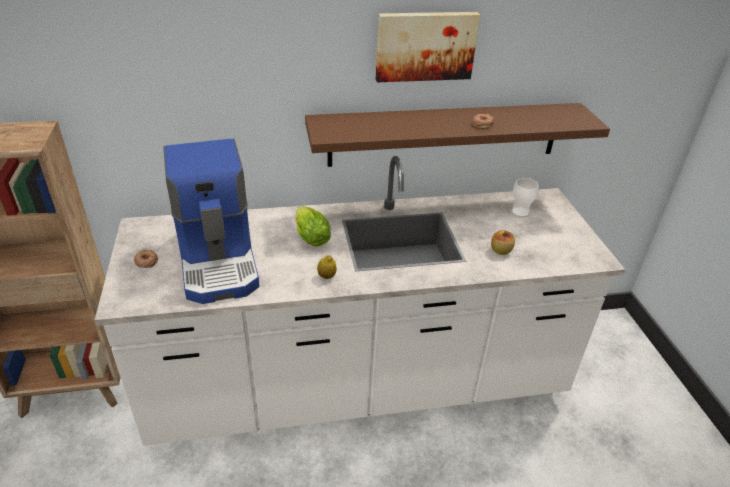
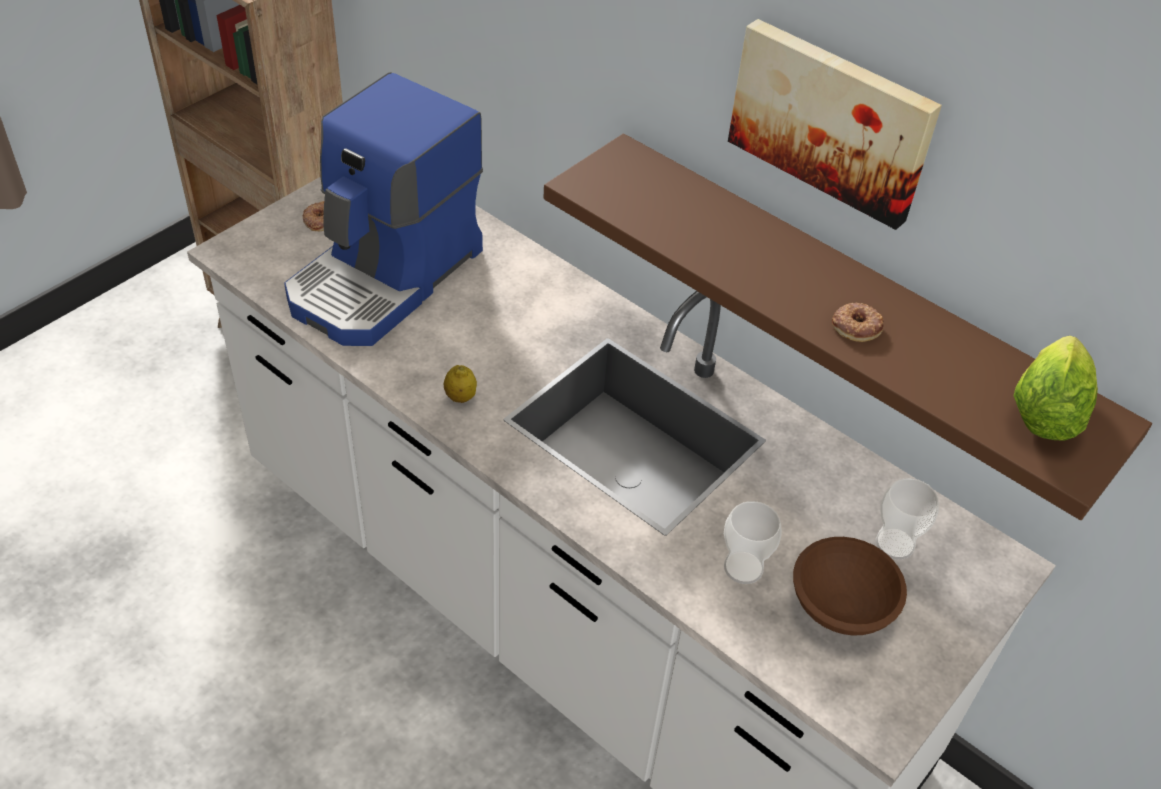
camera: 50 degrees right, 10 degrees up
lettuce [295,206,331,247] -> lettuce moved to [1014,336,1098,441]
apple [491,230,515,255] -> cup [724,501,782,584]
none -> brown bowl [793,537,907,636]

